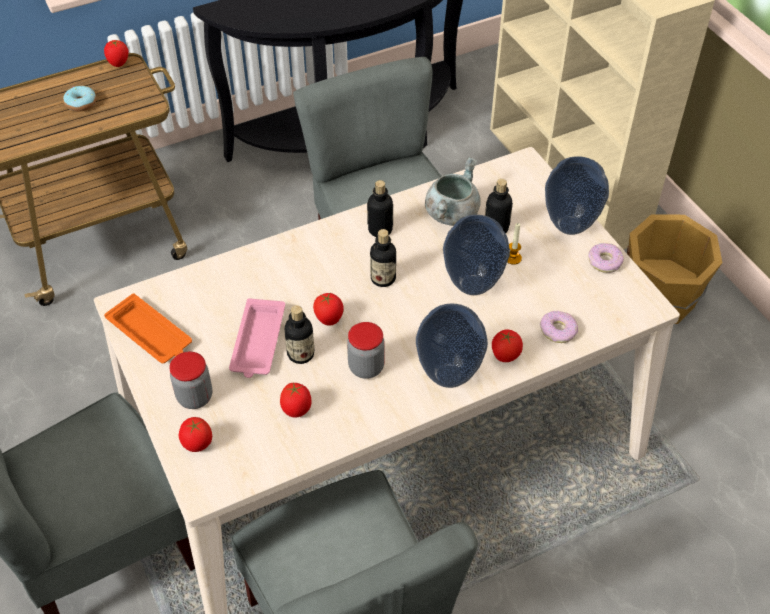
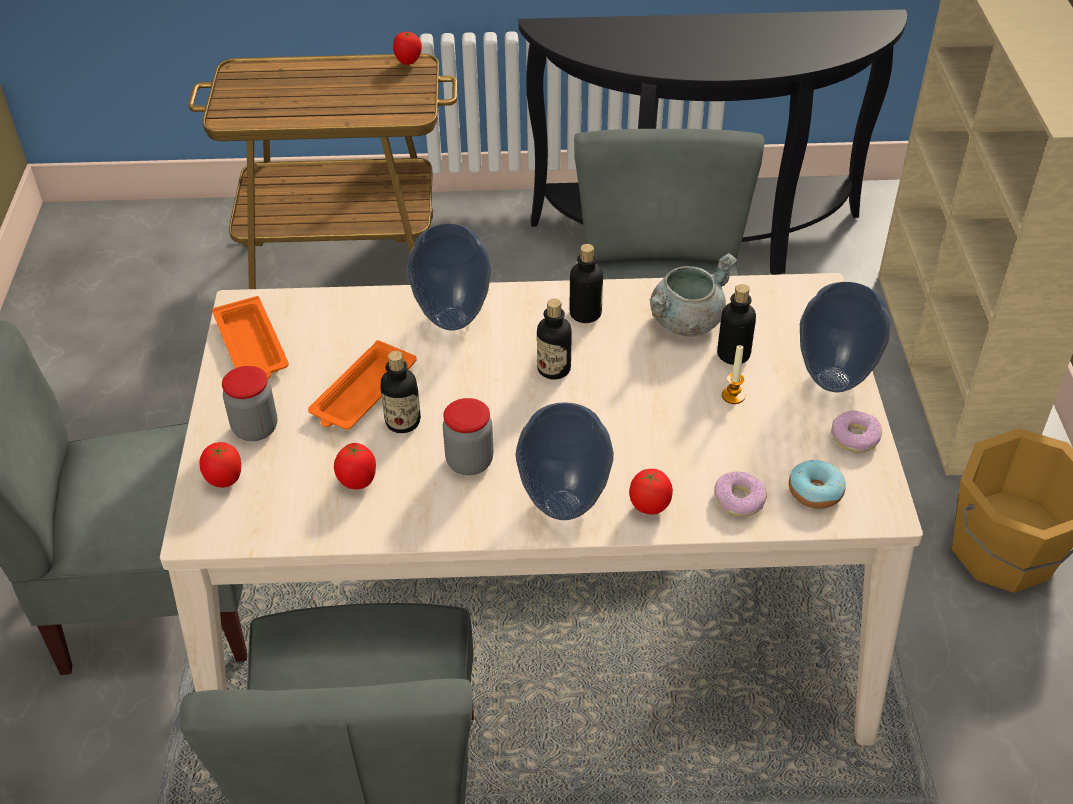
camera: 25 degrees right, 5 degrees down
donut [63,85,96,112] -> donut moved to [789,460,846,509]
pink tray [229,299,285,378] -> orange tray [308,340,417,430]
tomato [313,293,344,326] -> none
vase [443,215,510,295] -> vase moved to [407,224,491,330]

